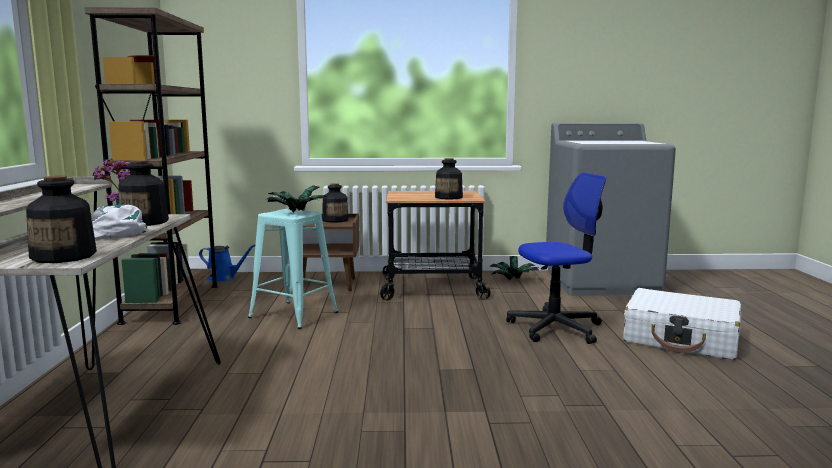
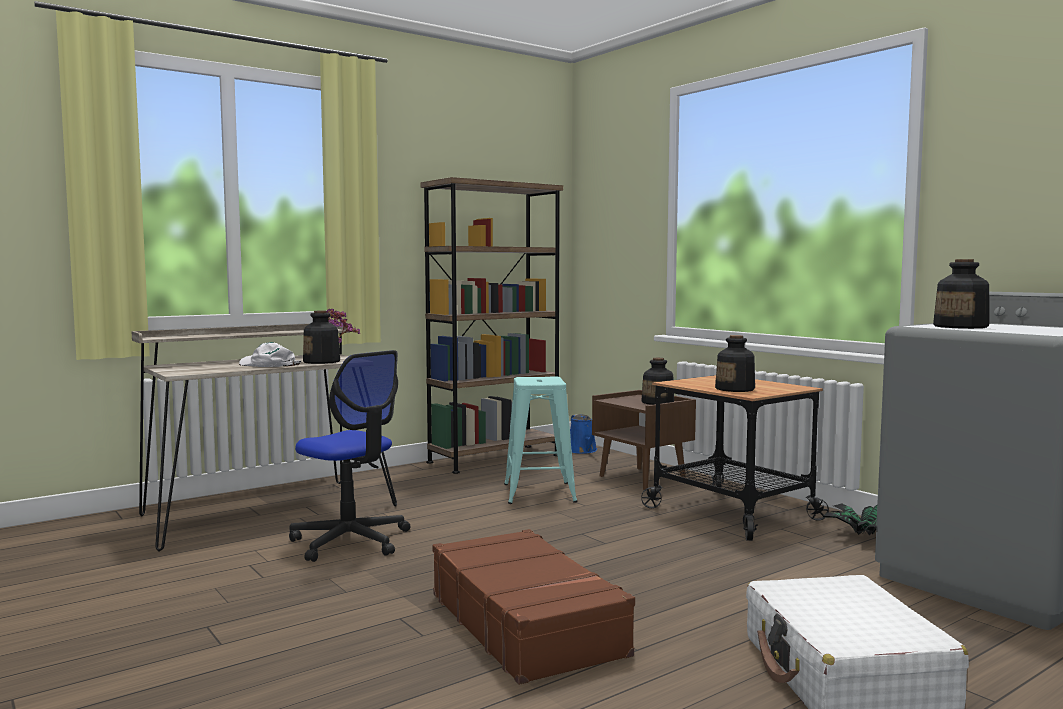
camera: 55 degrees right, 5 degrees down
bottle [26,176,97,263] -> bottle moved to [933,259,989,329]
potted plant [267,185,327,213] -> none
office chair [506,172,606,344] -> office chair moved to [289,350,411,562]
none -> brown suitcase [433,529,635,685]

